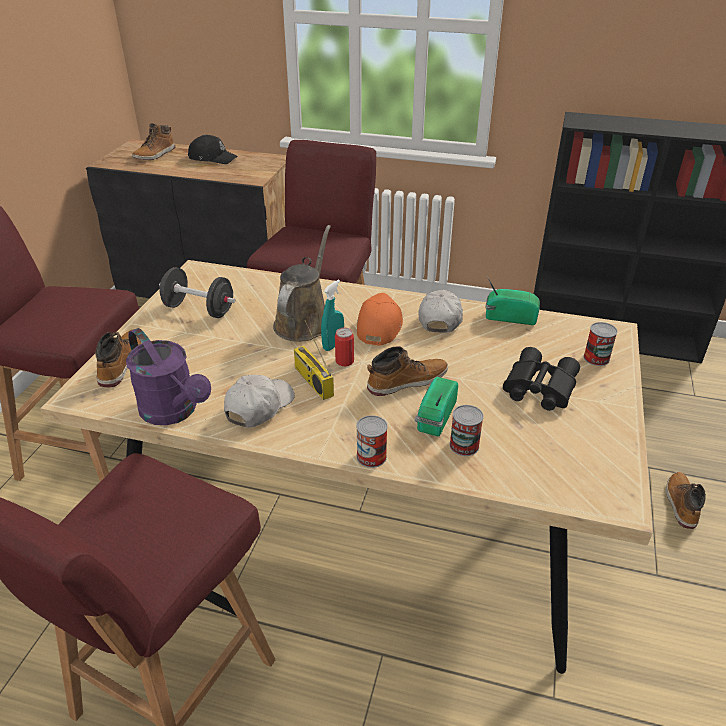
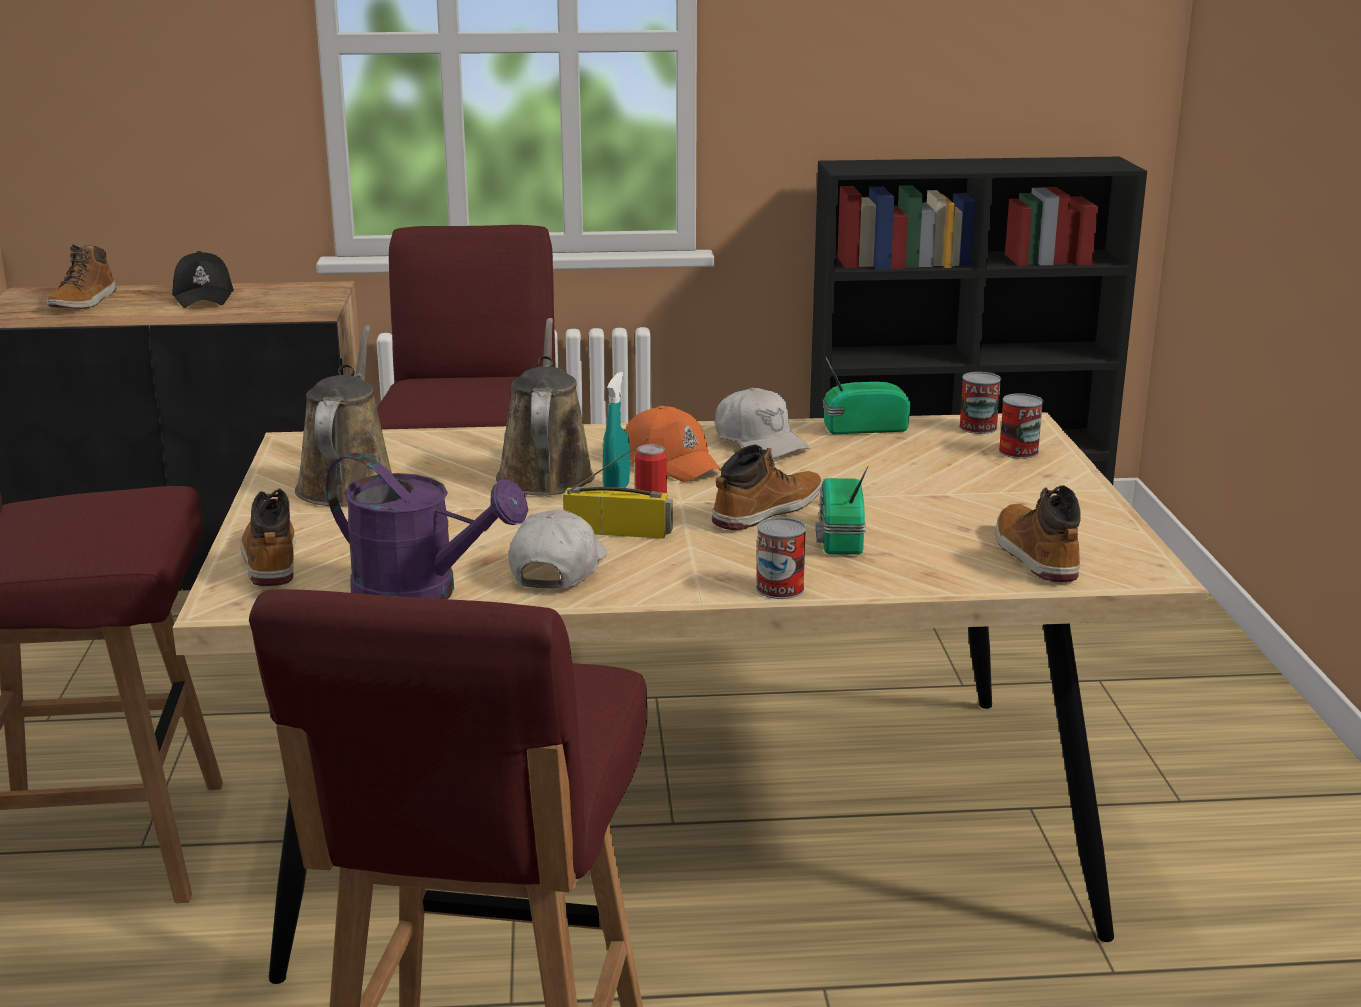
camera: 20 degrees left, 15 degrees down
black dumbbell [159,267,235,318] -> brown watering can [295,325,392,506]
black cap [188,135,238,164] -> black cap turned 75 degrees clockwise [172,251,234,308]
radio [294,320,334,400] -> radio turned 150 degrees clockwise [563,438,673,539]
orange cap [357,293,403,346] -> orange cap turned 150 degrees clockwise [625,406,721,482]
white cap [418,290,463,333] -> white cap turned 150 degrees clockwise [715,387,811,459]
can [449,405,484,456] -> can moved to [959,372,1001,434]
black binoculars [503,347,580,411] -> none
boot [666,472,706,529] -> boot moved to [996,485,1081,582]

